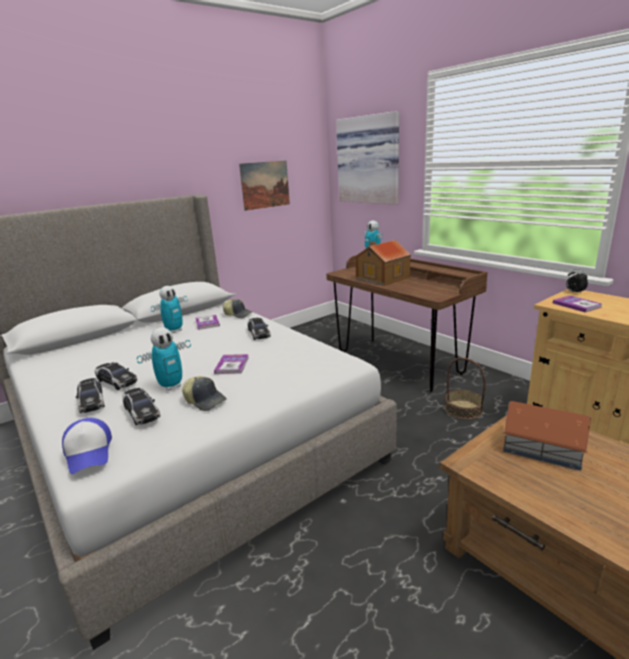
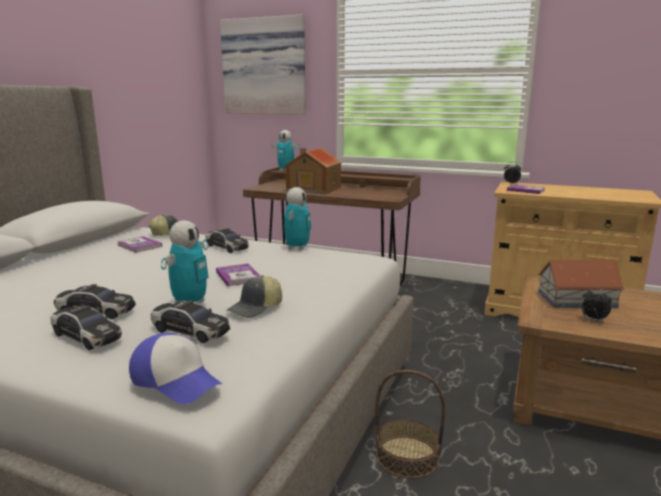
camera: 30 degrees left, 5 degrees down
toy robot [151,286,188,333] -> toy robot moved to [284,187,311,250]
cap [182,376,227,411] -> cap turned 120 degrees clockwise [226,275,282,318]
picture [239,160,290,211] -> none
basket [445,357,486,420] -> basket moved to [375,370,446,479]
none -> alarm clock [582,288,612,324]

